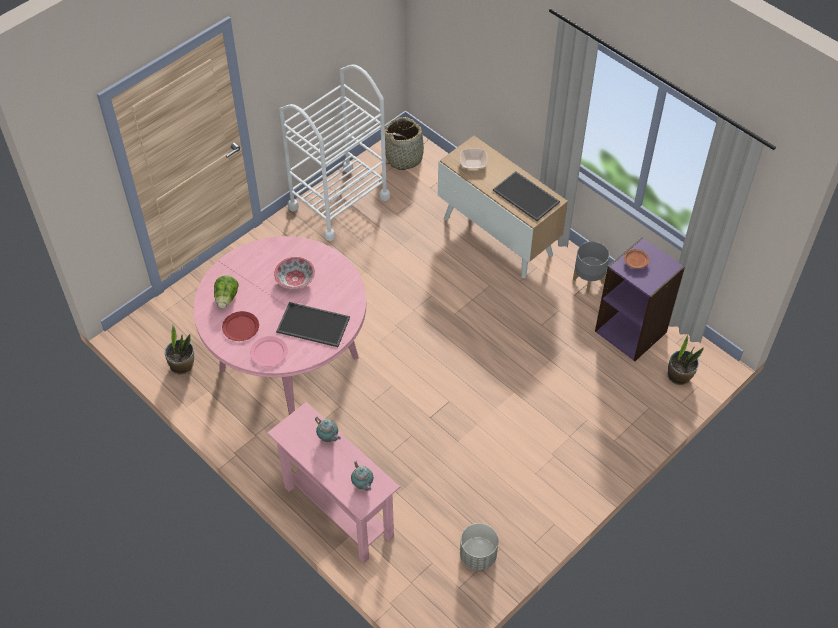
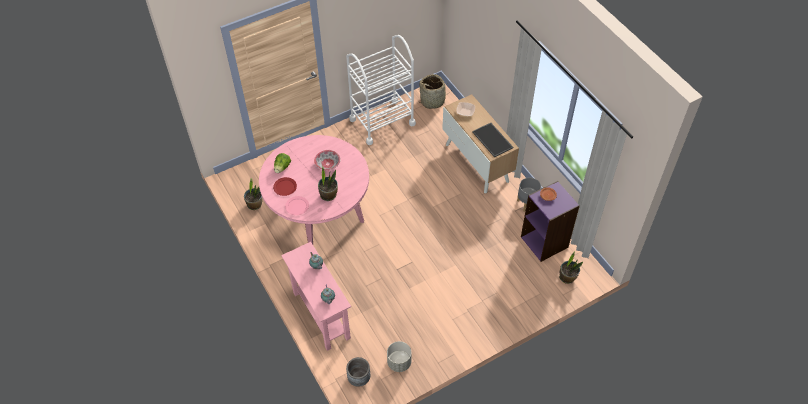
camera: 15 degrees right, 0 degrees up
tray [276,302,350,347] -> potted plant [318,166,338,201]
none -> grey planter [346,357,370,387]

